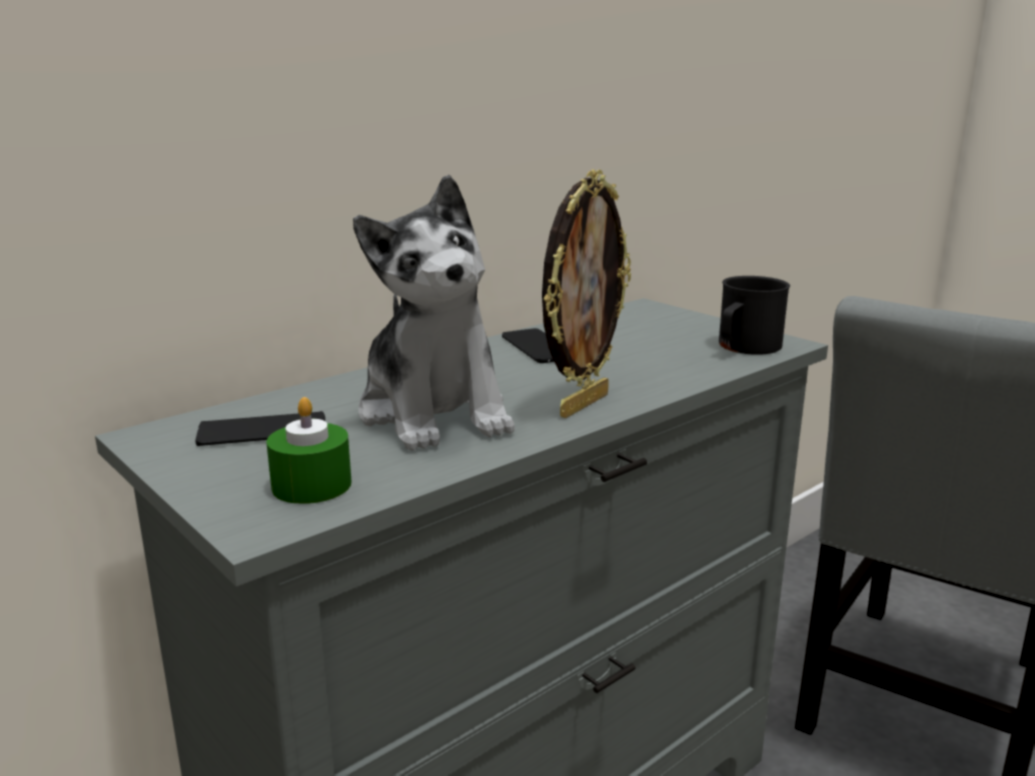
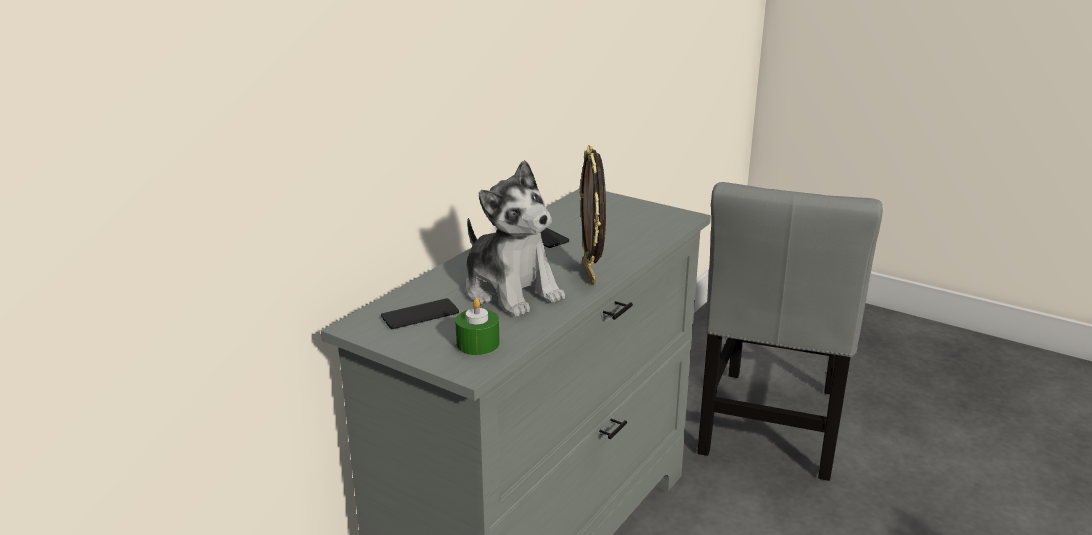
camera: 15 degrees left, 5 degrees up
picture frame [542,170,631,418] -> picture frame turned 150 degrees clockwise [579,145,606,285]
black mug [719,276,790,355] -> none

